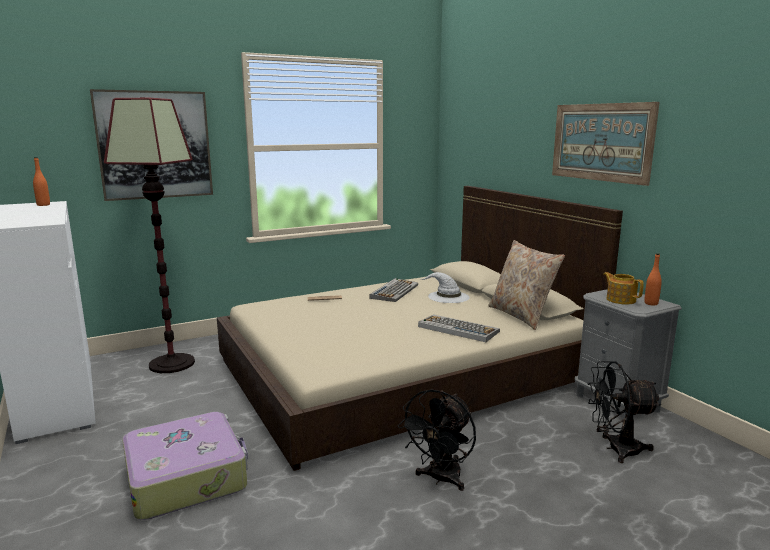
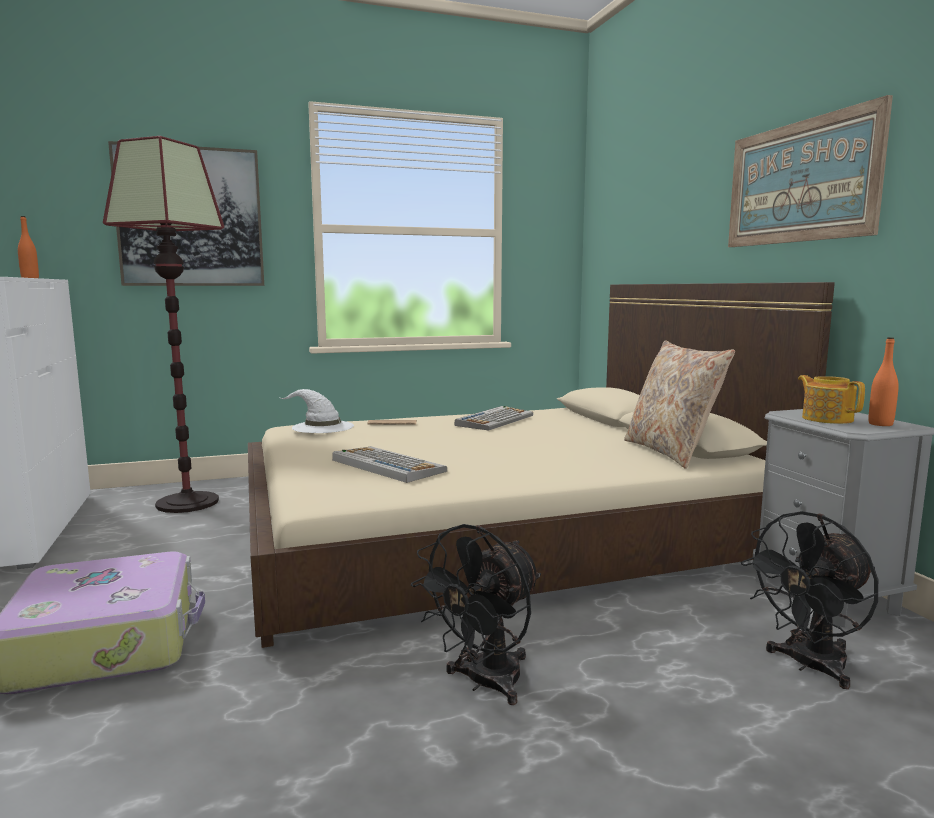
camera: 10 degrees right, 5 degrees down
keyboard [418,315,500,342] -> keyboard moved to [332,446,447,483]
white hat [421,272,469,303] -> white hat moved to [279,389,354,433]
black fan [588,361,661,463] -> black fan turned 45 degrees counterclockwise [741,511,878,689]

